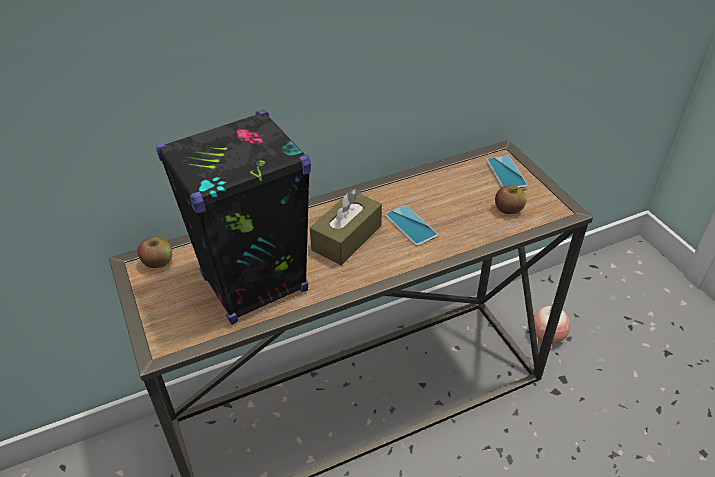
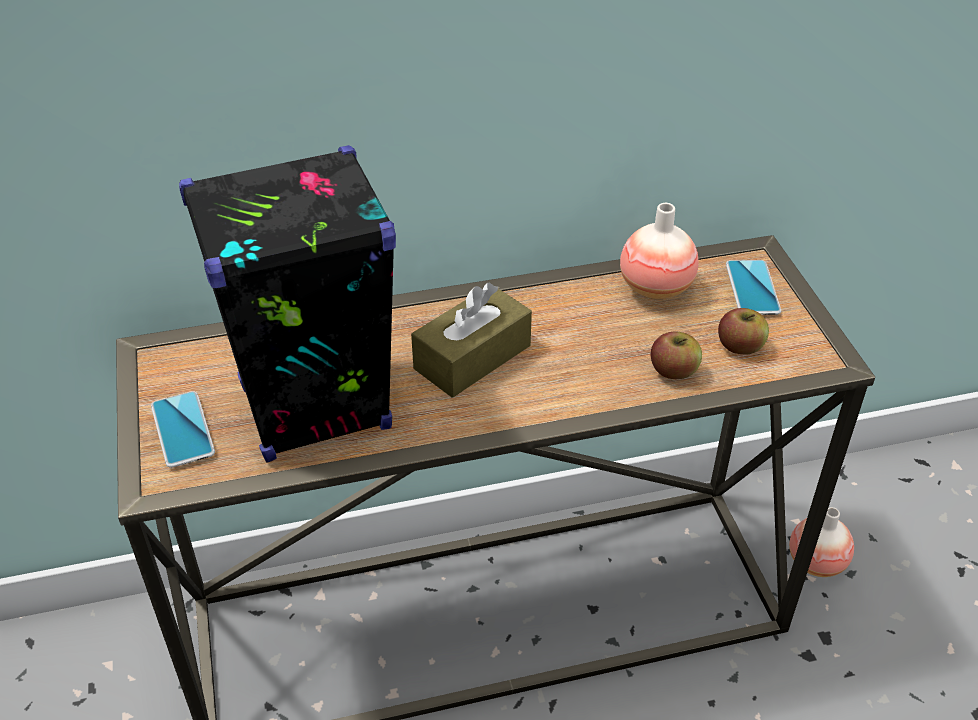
camera: 10 degrees right, 0 degrees up
apple [138,237,172,268] -> apple moved to [651,331,702,379]
phone [385,205,438,246] -> phone moved to [151,391,215,468]
none -> vase [620,203,699,300]

